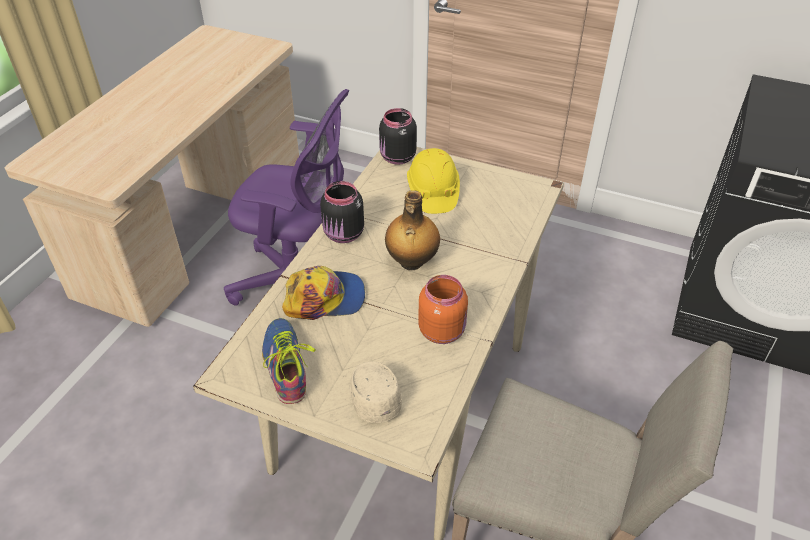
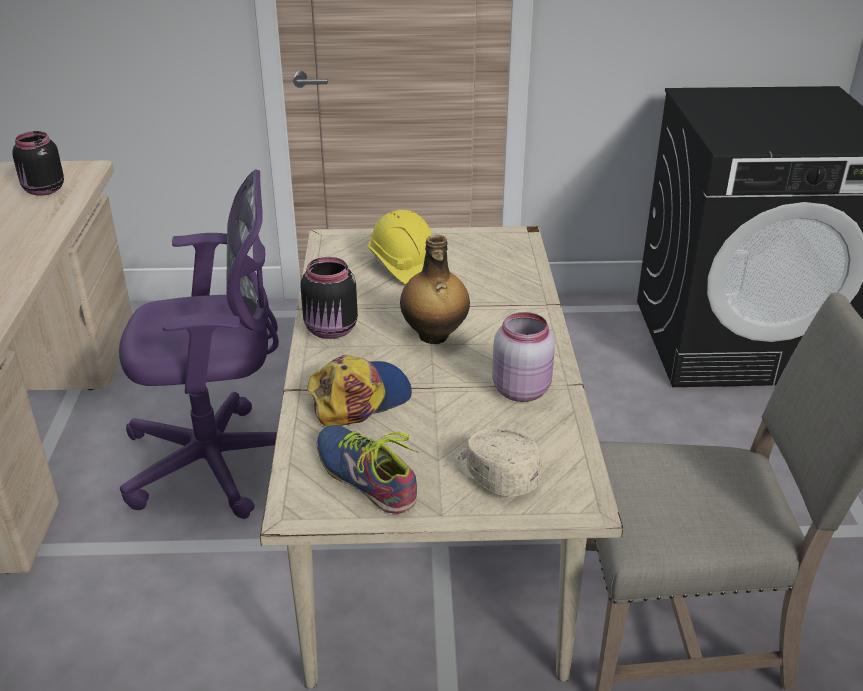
camera: 25 degrees left, 10 degrees down
black jar [379,108,417,165] -> black jar moved to [12,131,64,196]
orange jar [418,275,468,344] -> pink jar [492,312,555,402]

